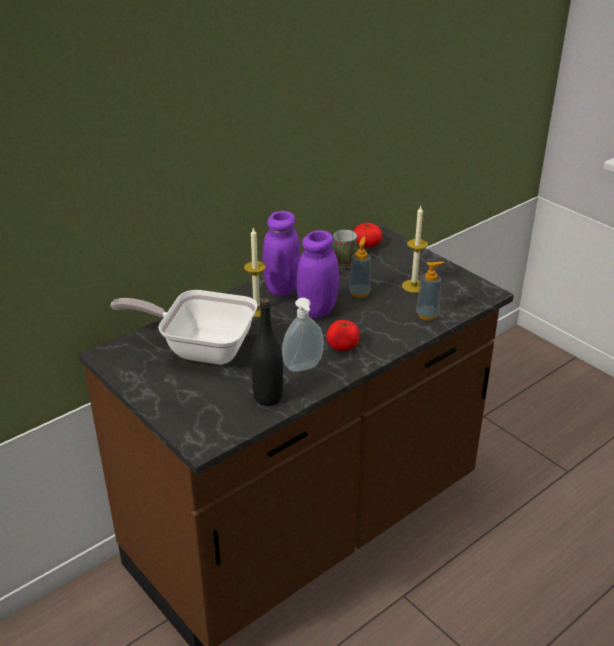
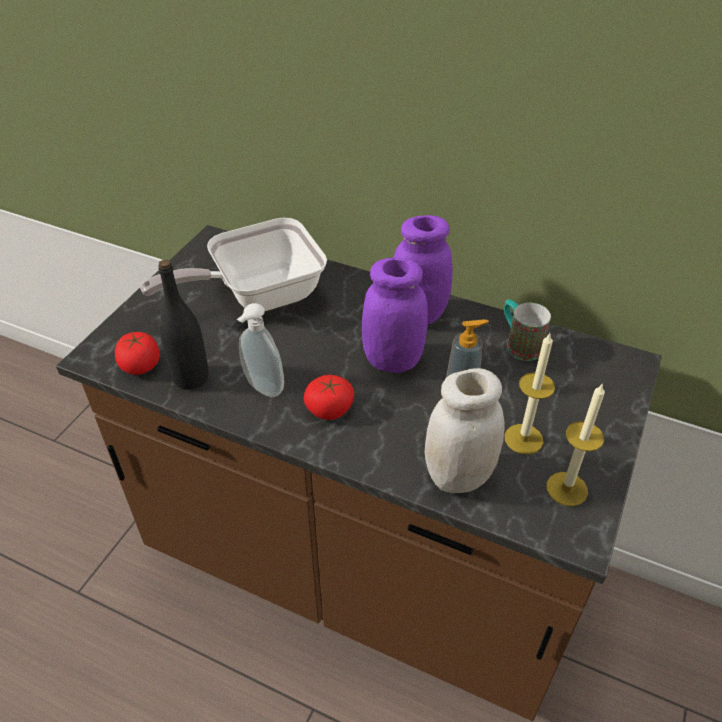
camera: 65 degrees right, 10 degrees up
frying pan [110,290,258,365] -> frying pan turned 105 degrees counterclockwise [140,218,327,312]
candle [244,227,266,318] -> candle moved to [546,383,605,506]
tomato [353,223,382,248] -> tomato moved to [115,332,160,375]
soap dispenser [416,261,445,320] -> white jar [425,368,505,493]

